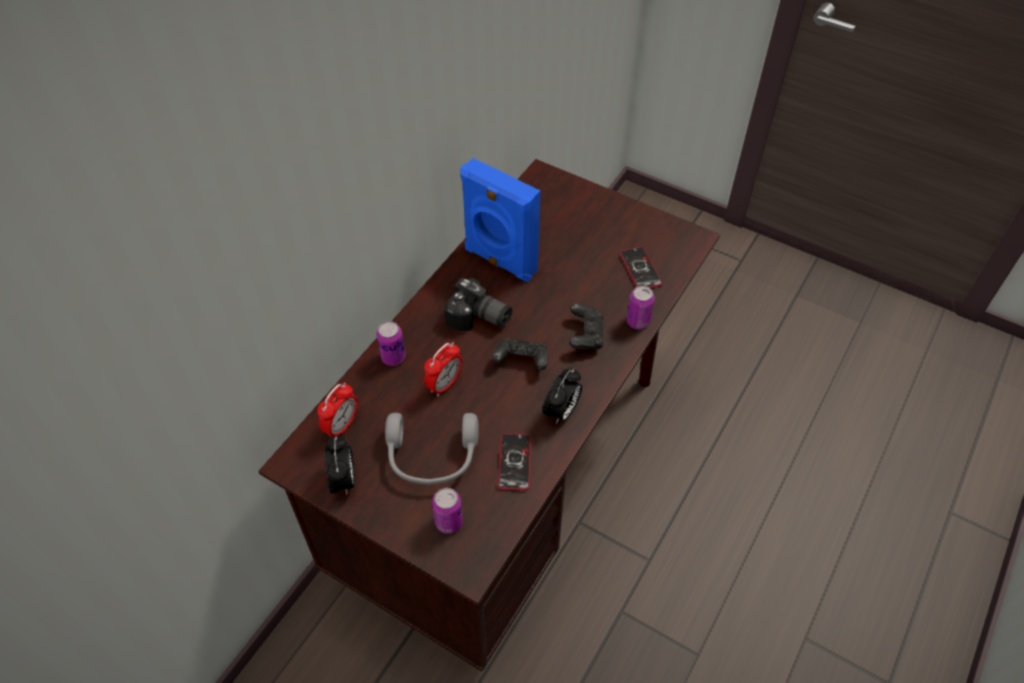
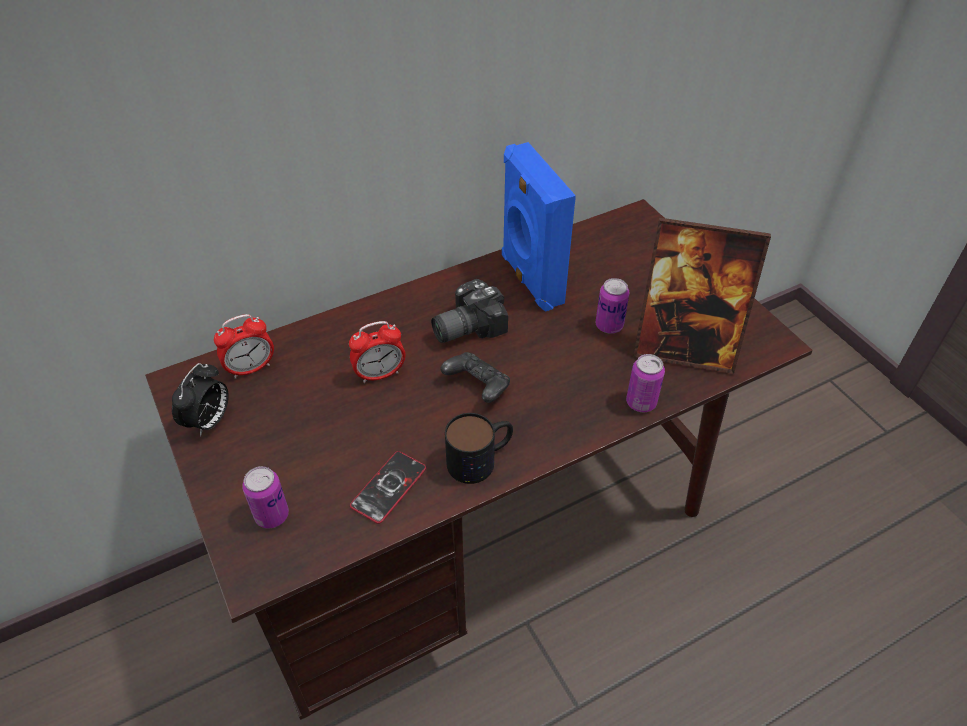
camera: 30 degrees right, 5 degrees down
can [377,321,405,366] -> can moved to [596,278,630,334]
grey headphones [385,413,479,485] -> none
camera [444,278,513,332] -> camera turned 90 degrees clockwise [431,279,508,343]
alarm clock [543,369,582,424] -> mug [445,413,513,484]
black game controller [569,304,603,350] -> none
phone [620,247,662,288] -> picture frame [633,218,771,374]

